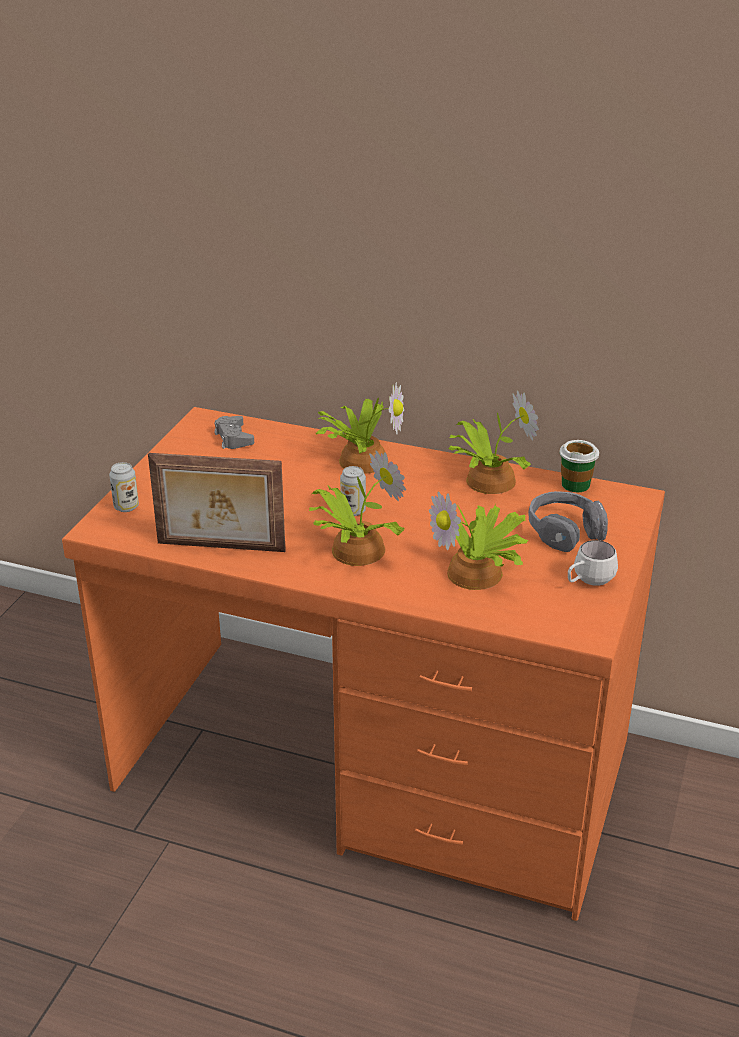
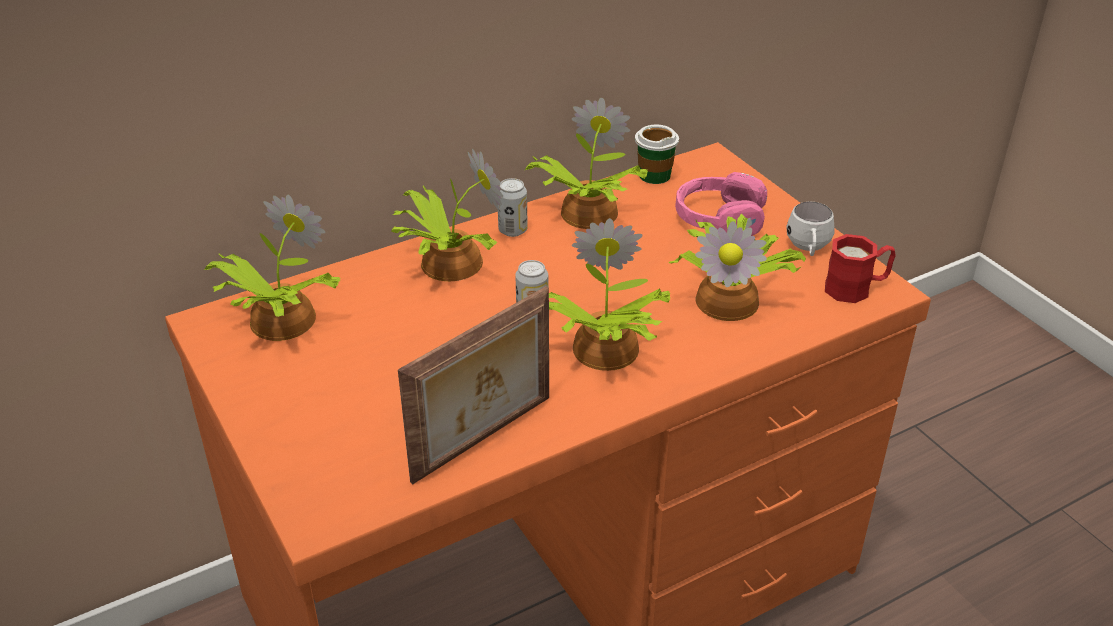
camera: 50 degrees left, 5 degrees up
can [109,462,139,512] -> can moved to [498,178,528,237]
grey game controller [215,416,254,449] -> potted plant [203,195,341,341]
grey headphones [528,491,608,552] -> pink headphones [675,172,767,236]
none -> red mug [825,234,896,303]

